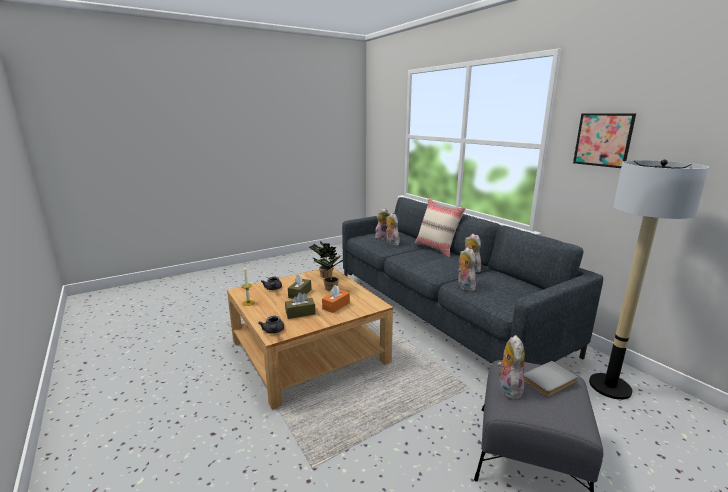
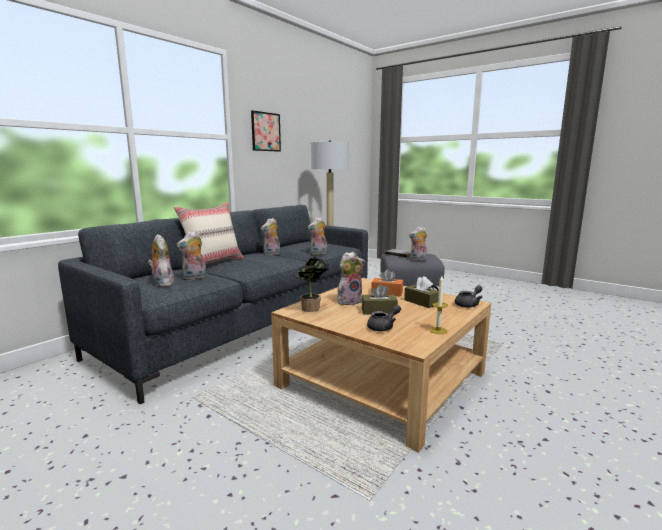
camera: 110 degrees left, 5 degrees down
potted plant [313,253,343,291] -> plush toy [338,252,365,305]

